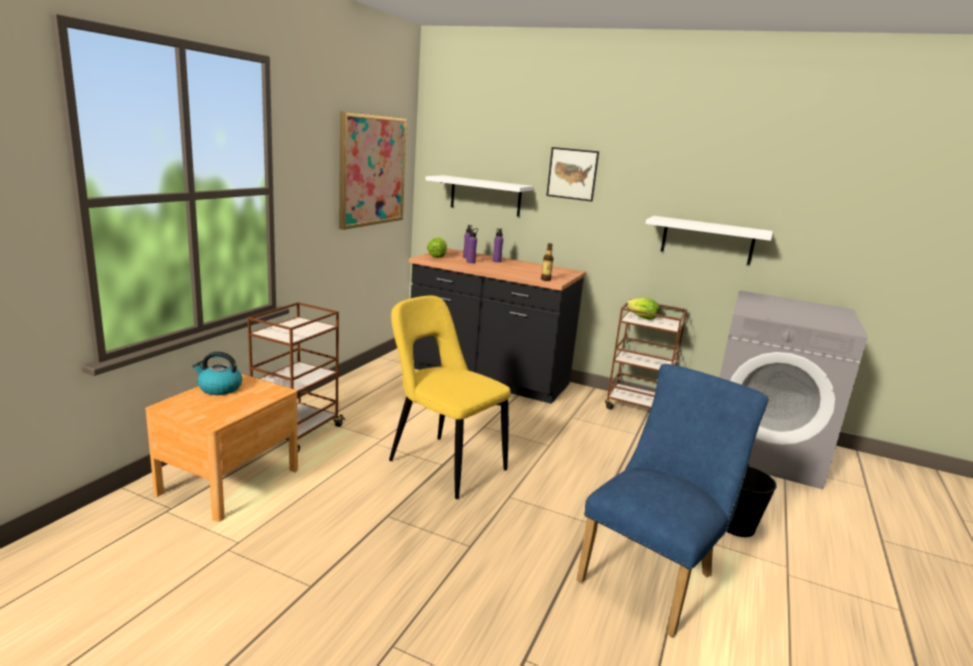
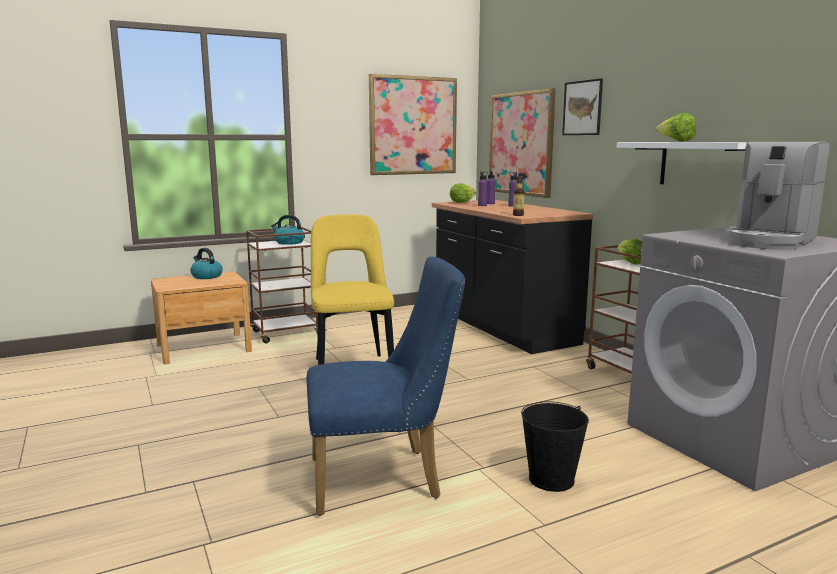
camera: 40 degrees right, 5 degrees down
white shelf [425,175,534,217] -> picture [489,88,556,198]
none -> kettle [271,215,304,245]
none -> lettuce [656,113,696,142]
none -> coffee machine [726,142,830,250]

